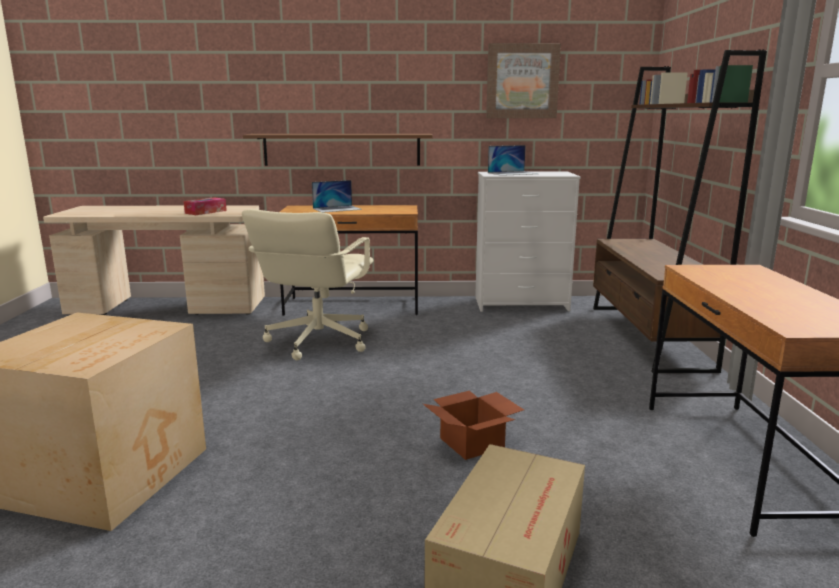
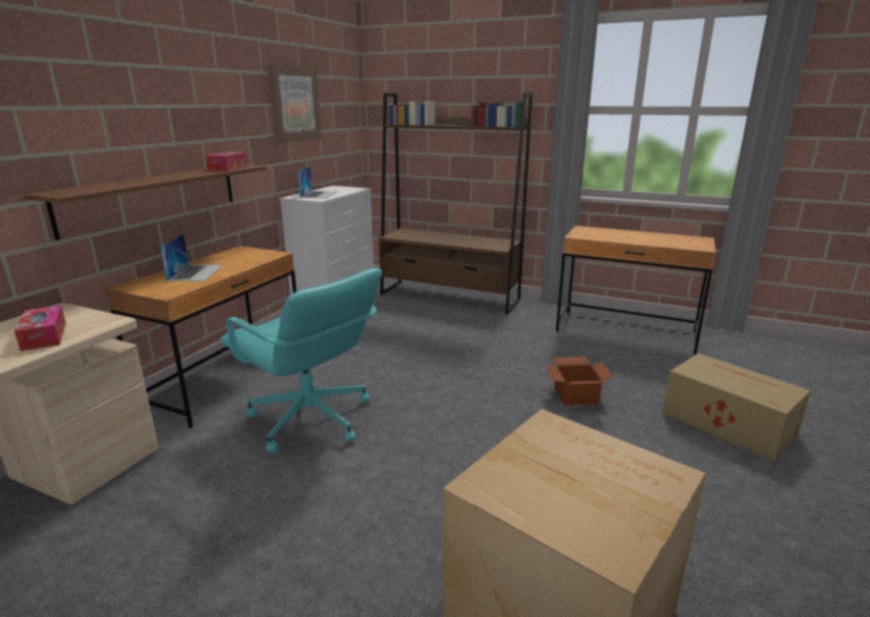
camera: 65 degrees left, 5 degrees up
beige office chair [242,209,373,360] -> turquoise office chair [220,268,382,453]
none -> tissue box [205,152,248,171]

